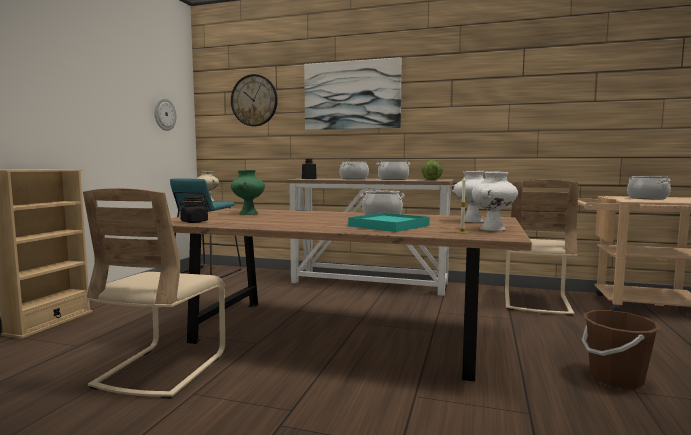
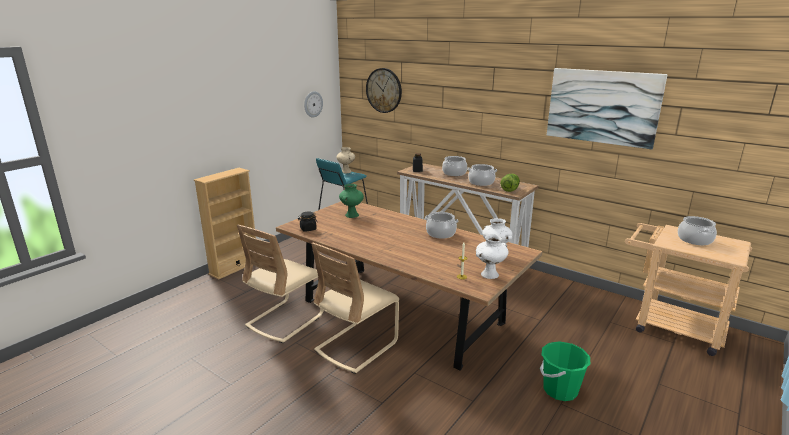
camera: 20 degrees right, 15 degrees up
picture [304,57,402,130] -> picture moved to [547,68,668,149]
turquoise tray [348,213,430,232] -> none
beige chair [505,180,579,316] -> beige chair moved to [311,243,399,374]
brown bucket [582,310,661,389] -> green bucket [540,341,590,401]

